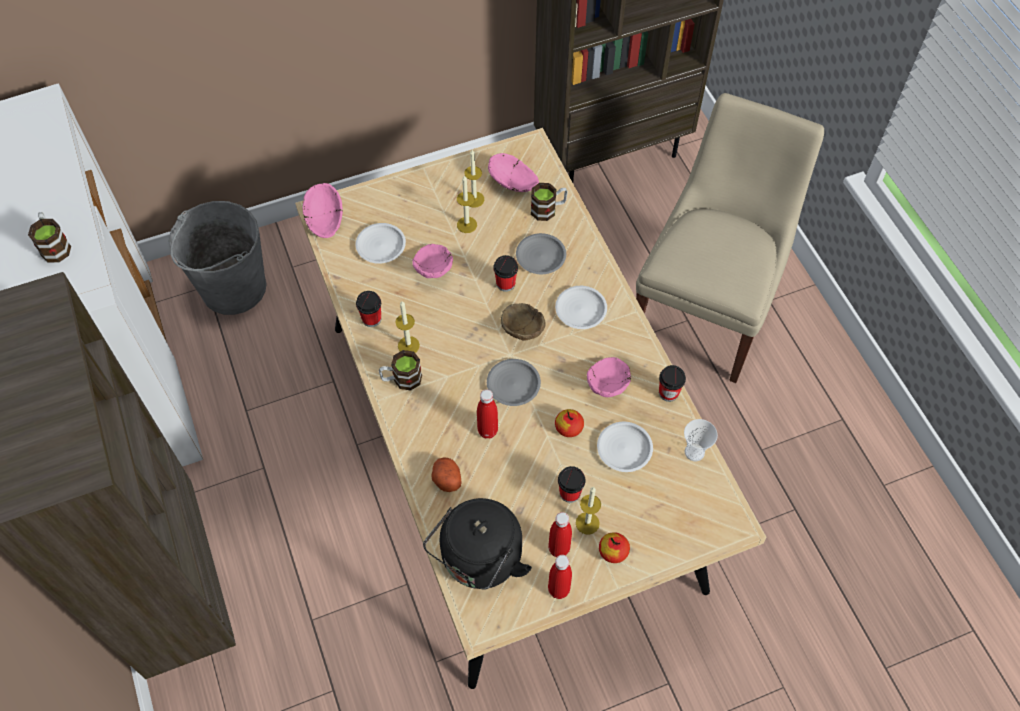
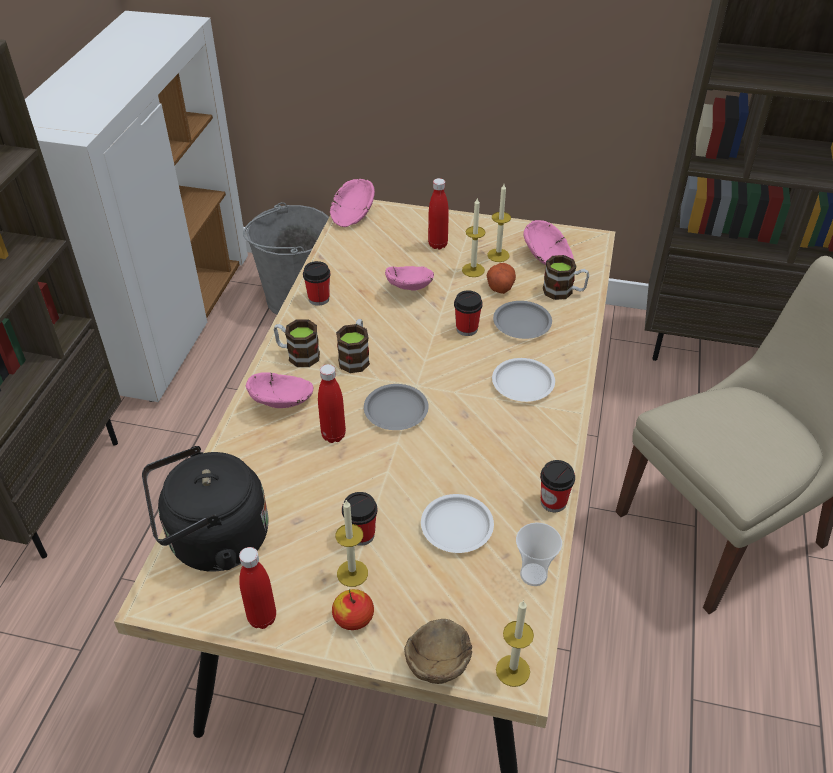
camera: 35 degrees right, 15 degrees down
mug [28,212,71,262] -> mug moved to [336,319,370,373]
white plate [355,223,406,264] -> none
candle [395,301,420,353] -> candle moved to [496,600,534,687]
potato [431,457,461,492] -> potato moved to [487,263,516,294]
brown bowl [501,303,546,341] -> brown bowl moved to [404,619,472,684]
red bottle [548,512,572,557] -> red bottle moved to [428,178,449,250]
apple [555,409,584,437] -> none
pink bowl [587,357,631,397] -> pink bowl moved to [246,372,313,408]

